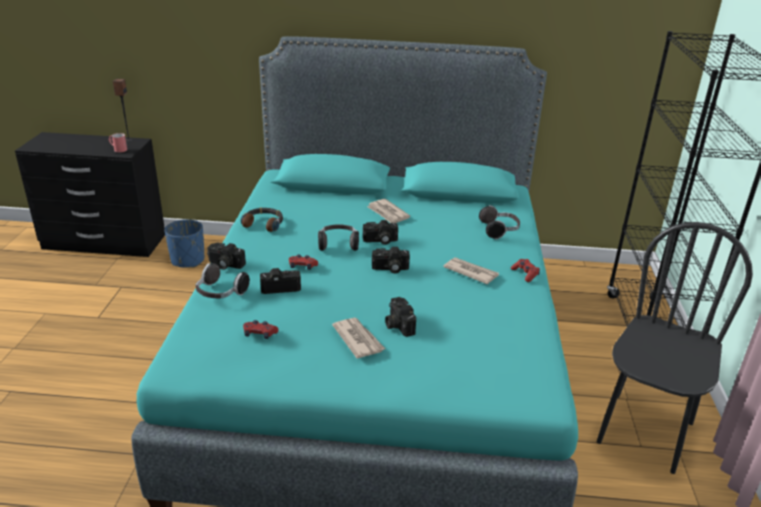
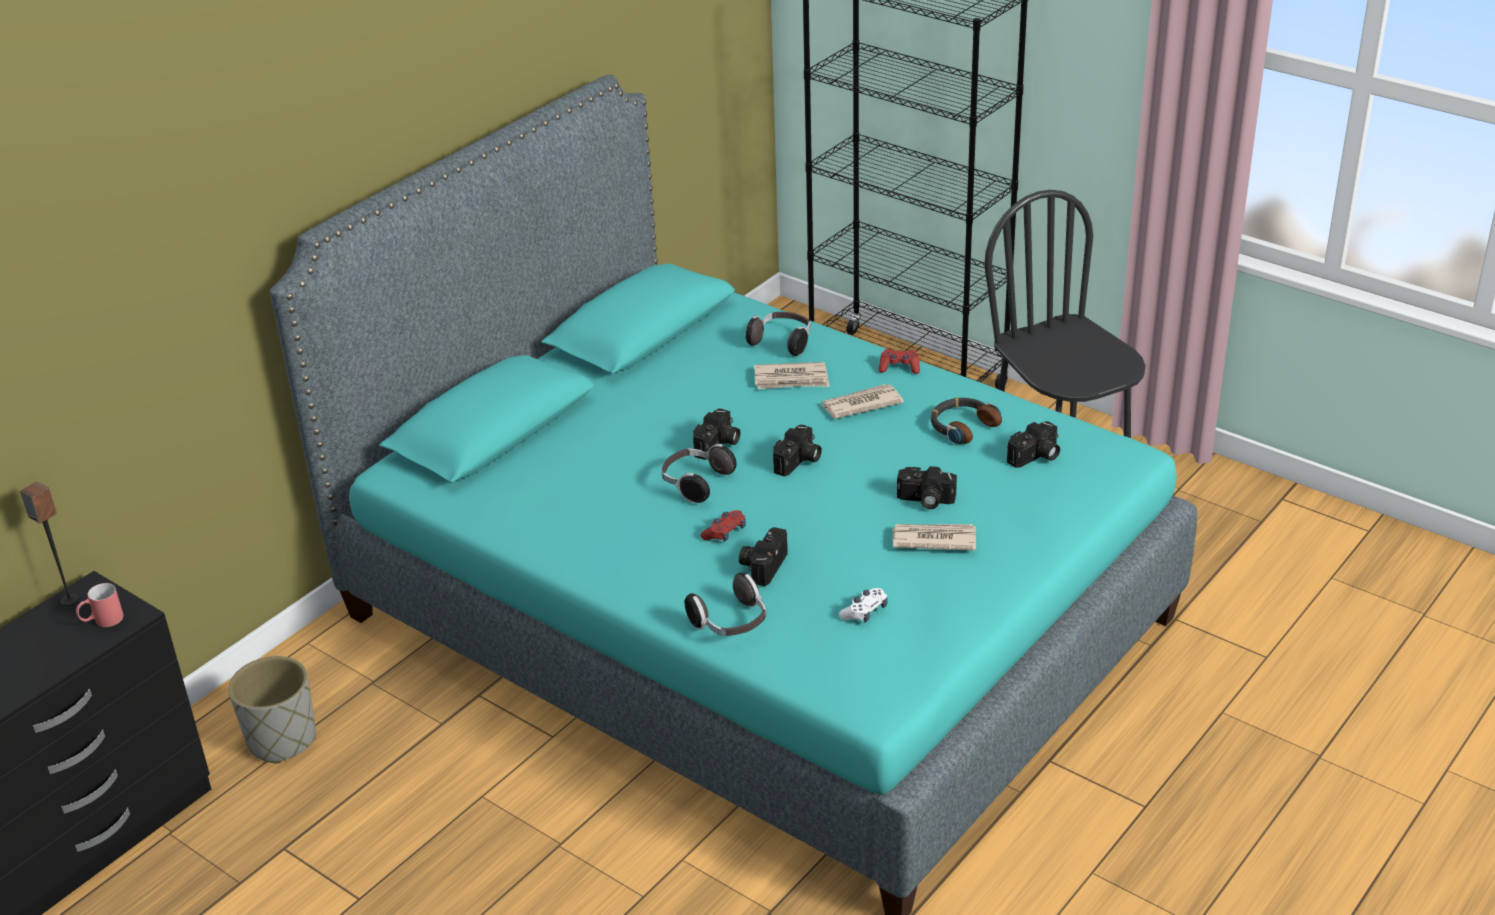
camera: 55 degrees left, 5 degrees up
blue planter [164,219,204,268] -> grey planter [228,656,316,764]
camera [207,242,246,270] -> camera moved to [1007,421,1060,468]
headphones [241,207,283,232] -> headphones moved to [931,397,1002,444]
red game controller [243,320,279,339] -> white game controller [839,588,888,622]
newspaper [367,199,410,223] -> newspaper moved to [754,362,830,389]

